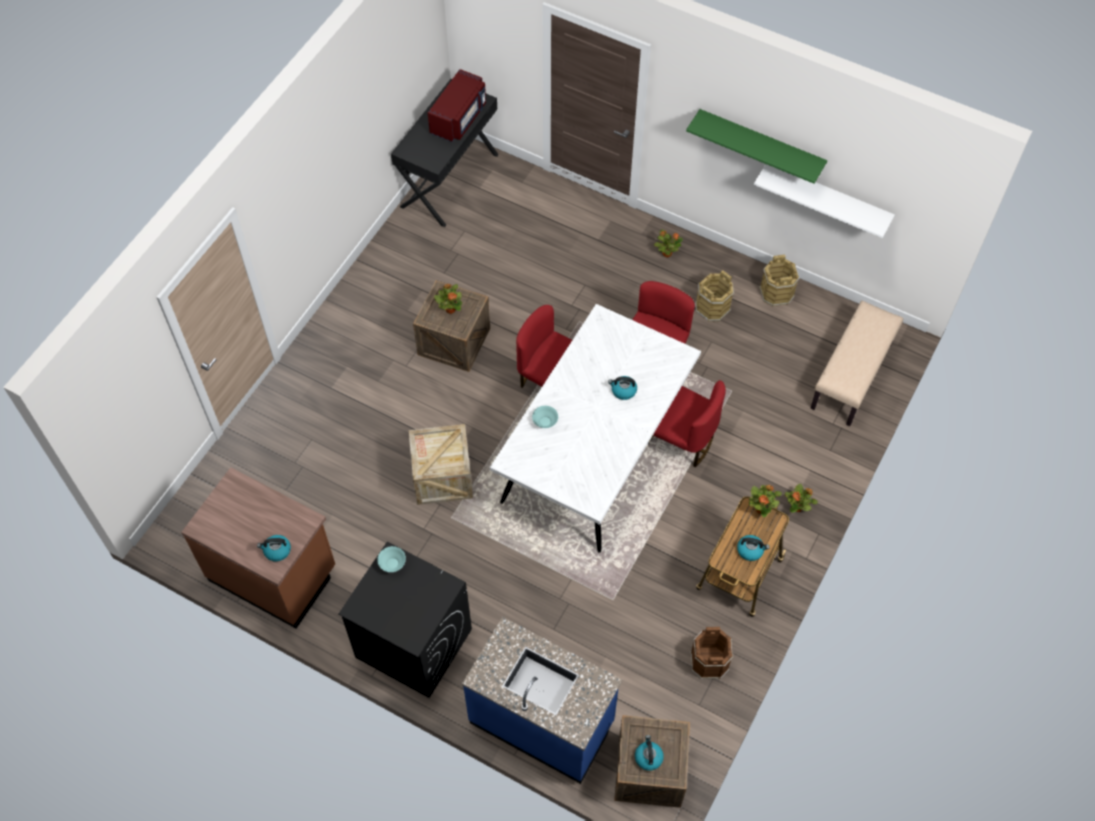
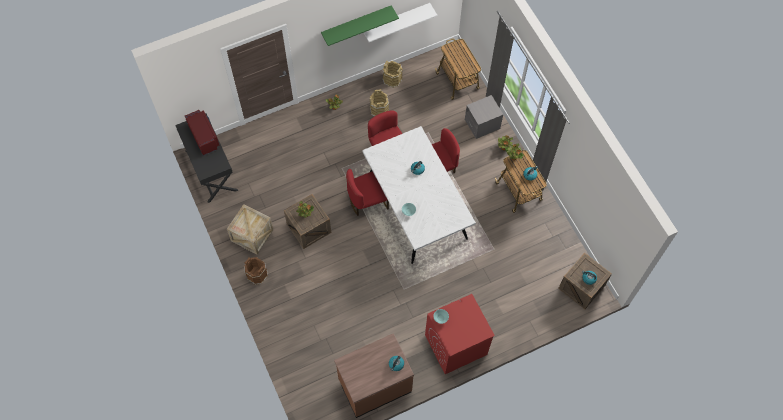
camera: 55 degrees left, 5 degrees up
black washing machine [338,541,472,698] -> red washing machine [425,294,495,374]
crate [409,424,473,505] -> crate moved to [227,204,273,255]
blue counter [462,617,623,784] -> none
brown bucket [690,627,733,679] -> brown bucket moved to [244,257,268,285]
beige bench [810,301,903,426] -> cart [435,39,481,100]
none -> grey nightstand [465,95,503,139]

